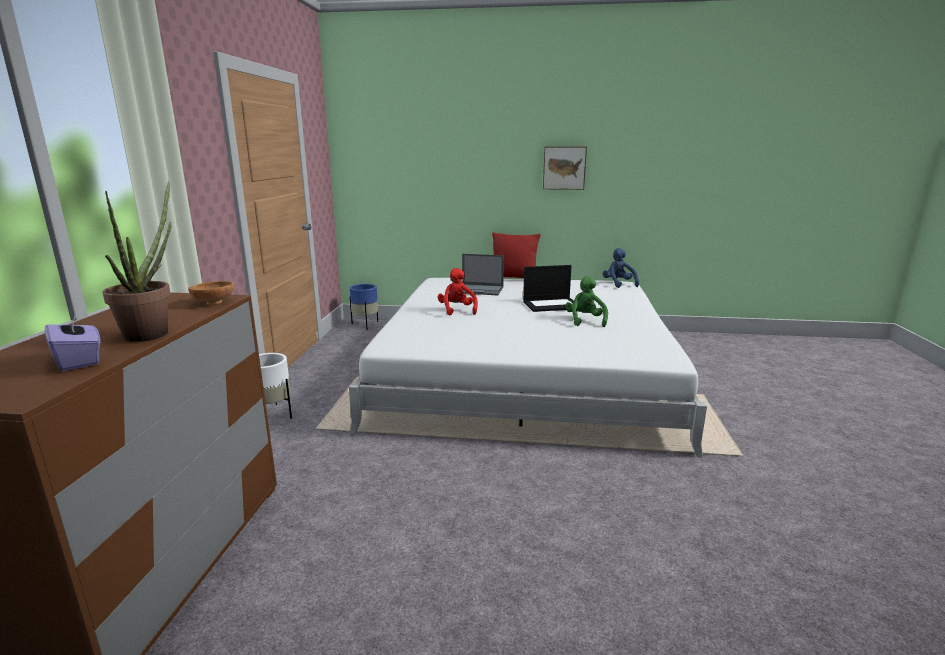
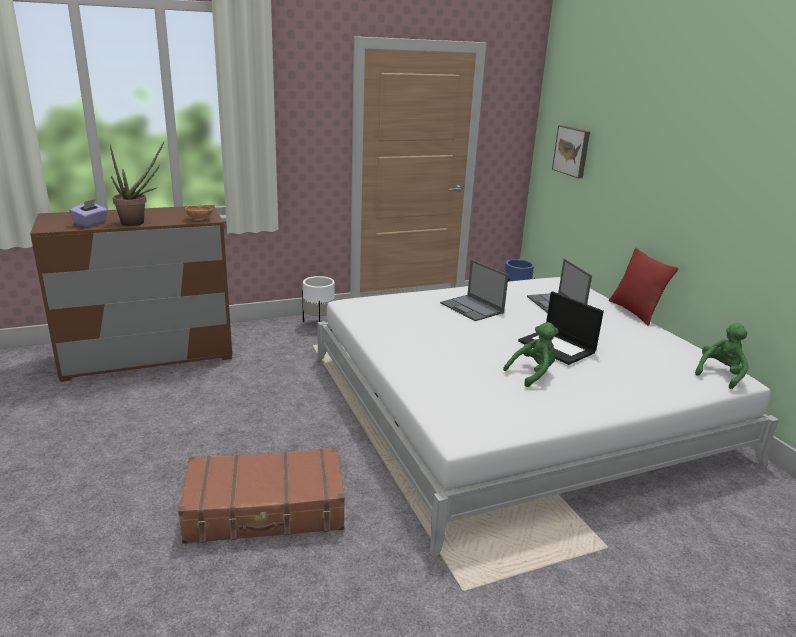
camera: 60 degrees right, 5 degrees up
red plush toy [438,268,478,316] -> laptop [440,260,509,321]
picture [543,147,587,190] -> picture moved to [552,125,590,178]
blue plush toy [603,248,639,288] -> green plush toy [695,323,748,389]
none -> brown suitcase [178,447,345,544]

